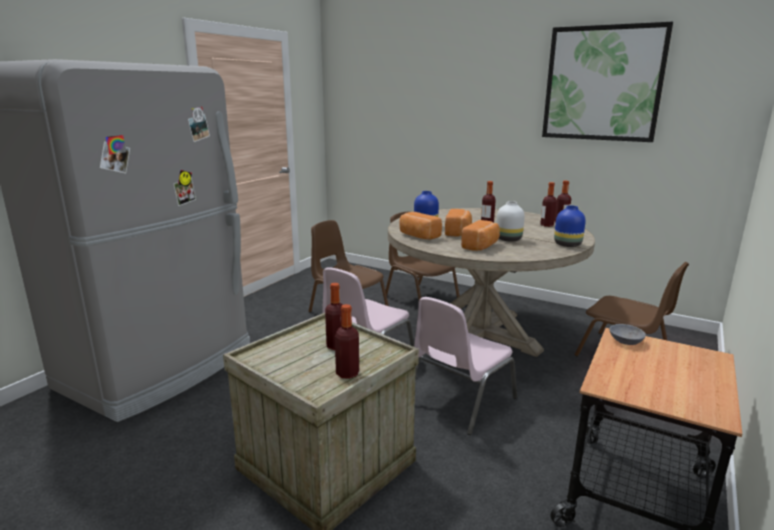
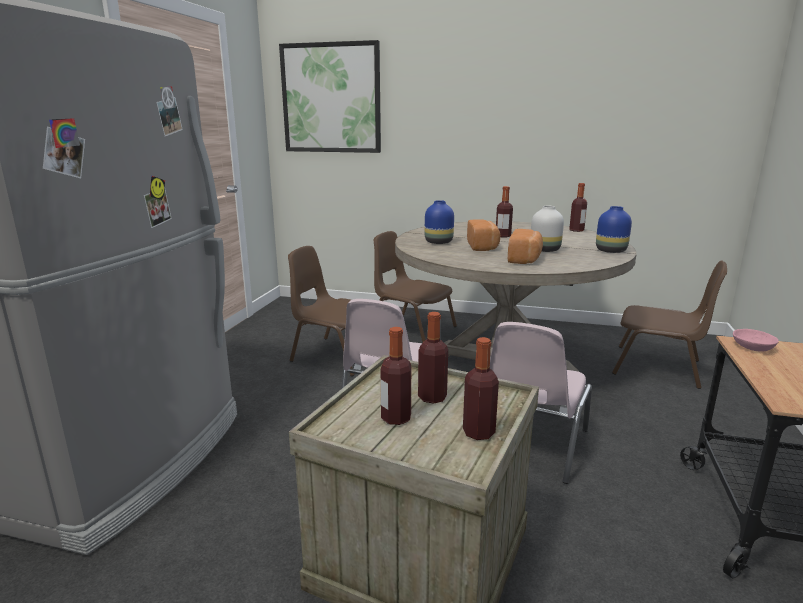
camera: 15 degrees left, 0 degrees up
bread [400,212,442,239] -> none
bottle [540,182,557,227] -> bottle moved to [380,327,411,425]
picture [542,22,673,142] -> picture moved to [279,40,381,153]
grey bowl [609,324,646,345] -> pink bowl [733,329,779,351]

